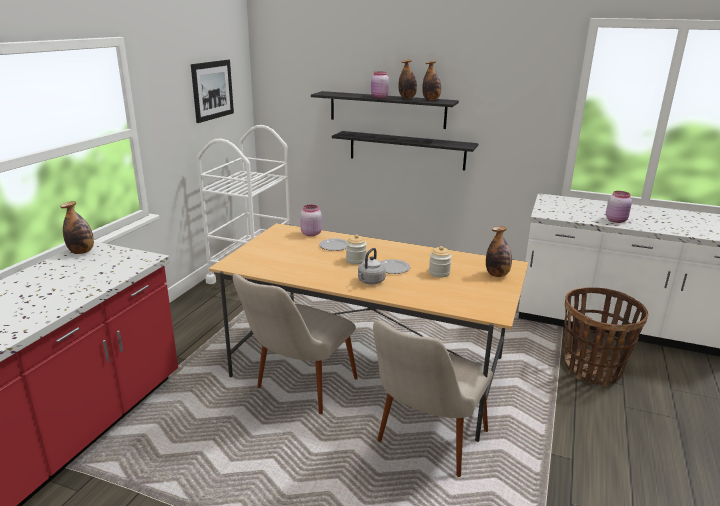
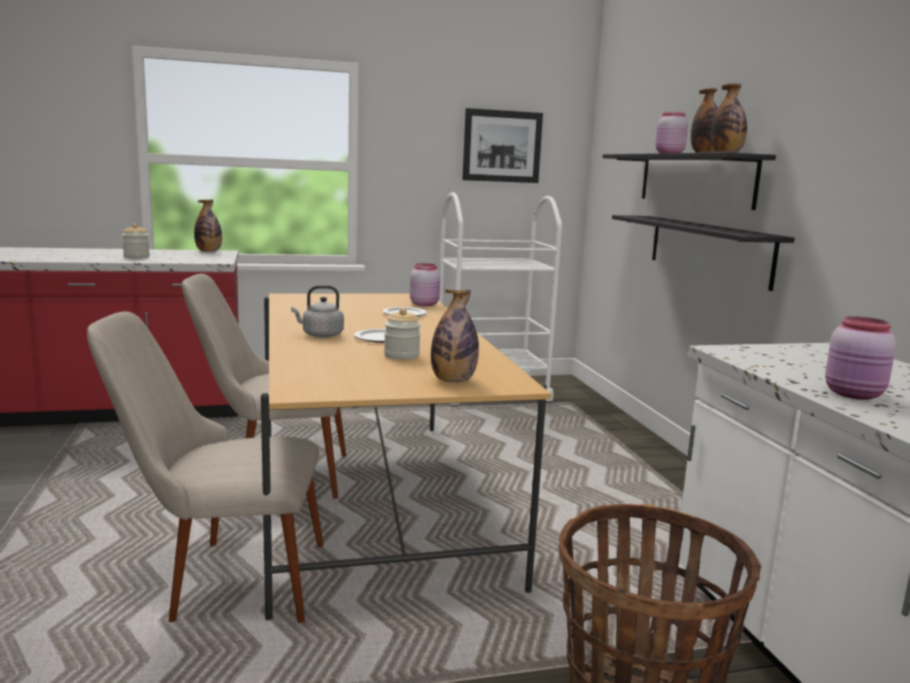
camera: 55 degrees right, 10 degrees down
jar [346,234,367,265] -> jar moved to [122,224,150,258]

